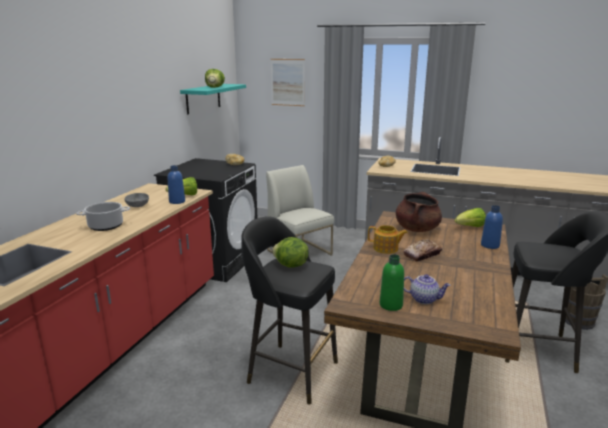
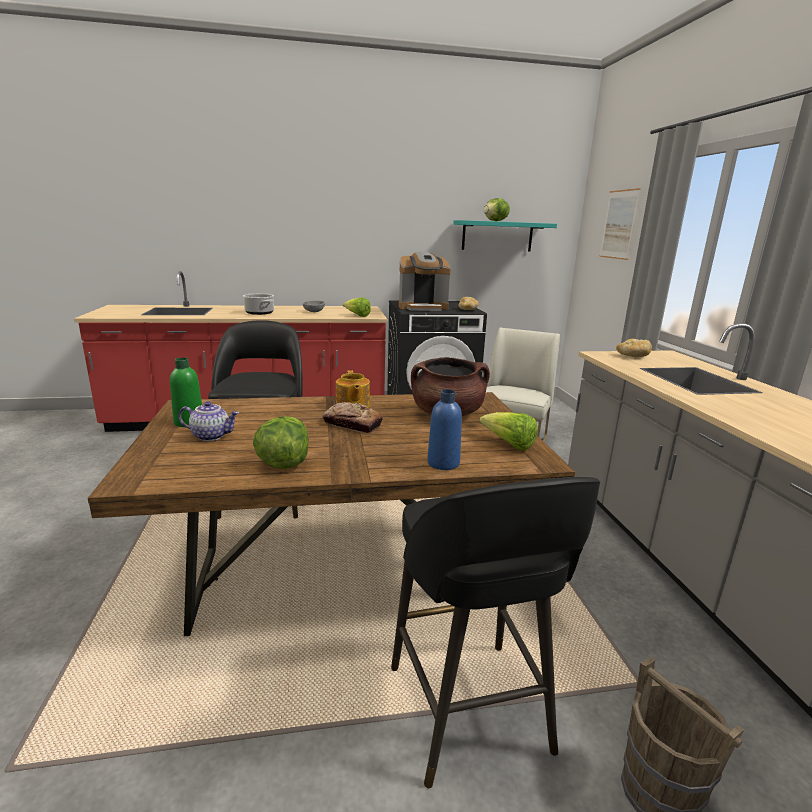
camera: 60 degrees right, 0 degrees up
blue bottle [168,165,185,204] -> none
lettuce [272,237,309,267] -> lettuce moved to [253,416,308,469]
teapot [404,274,451,304] -> teapot turned 75 degrees counterclockwise [178,401,239,441]
none -> coffee machine [399,251,451,311]

